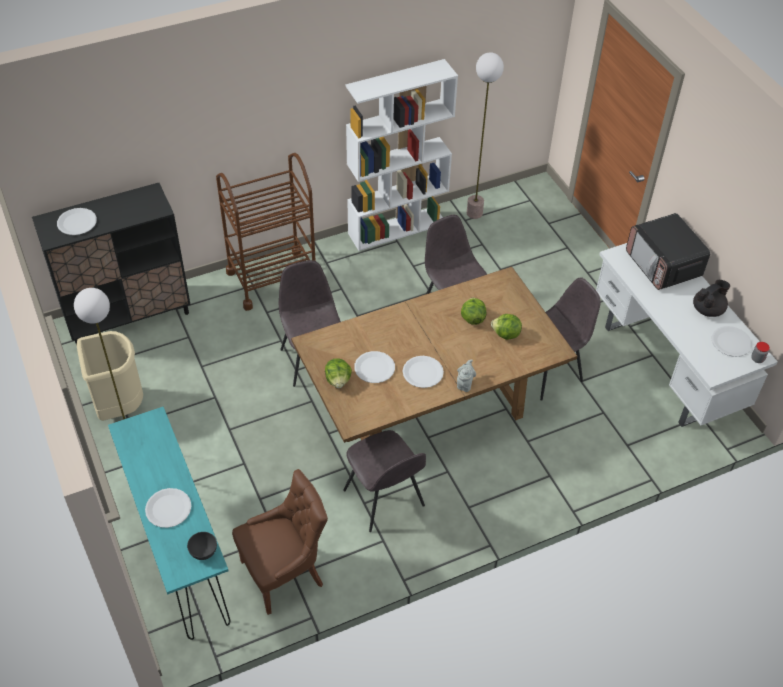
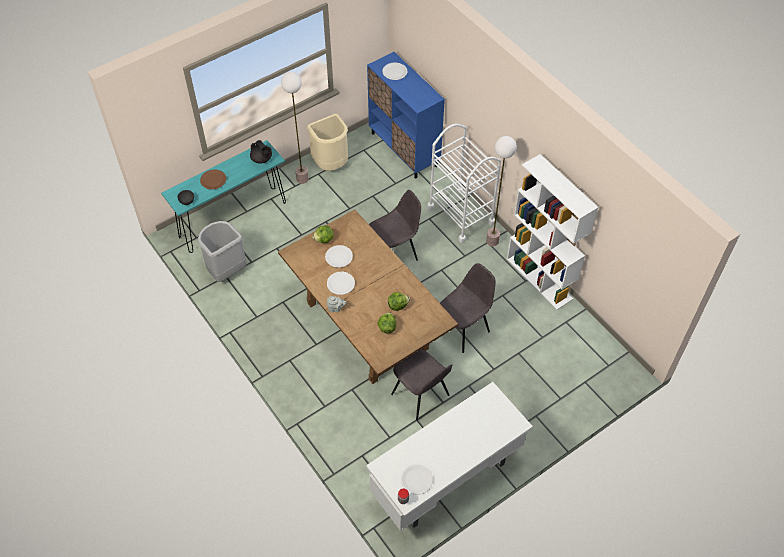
camera: 80 degrees right, 5 degrees up
black cabinet [32,183,191,346] -> blue cabinet [367,52,445,178]
white plate [145,488,191,528] -> brown plate [200,169,226,190]
brown cart [216,153,316,311] -> white cart [427,124,501,243]
brown chair [232,469,328,615] -> grey trash can [198,221,247,282]
grey chair [343,430,426,532] -> none
floor lamp [467,52,504,219] -> floor lamp moved to [486,136,517,246]
microwave [626,213,710,290] -> none
black teapot [693,280,730,317] -> black teapot moved to [250,140,272,164]

